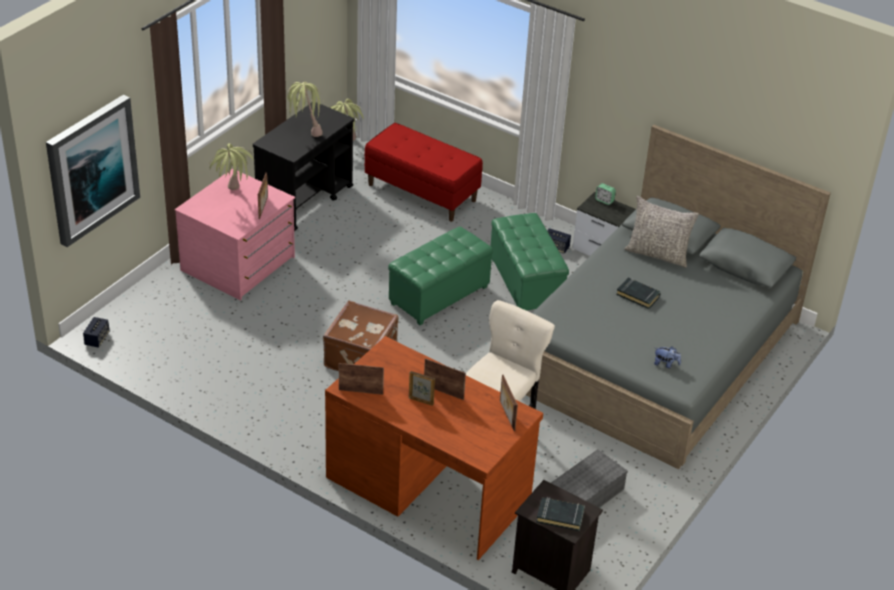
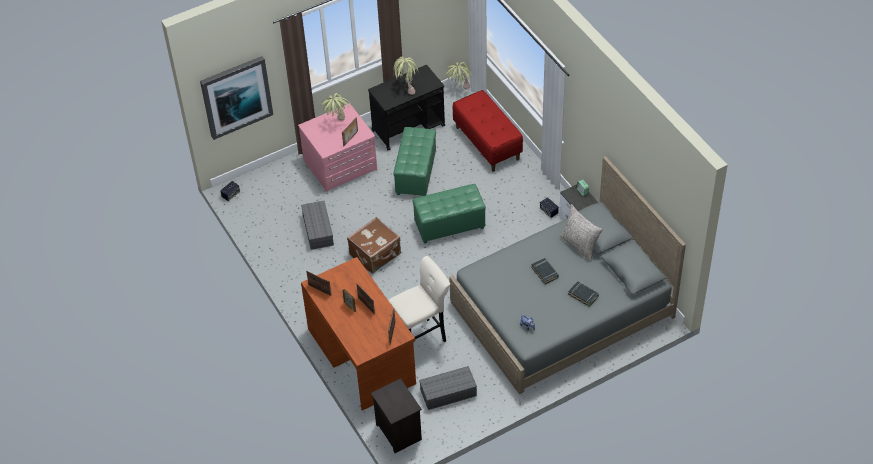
camera: 30 degrees right, 10 degrees up
green ottoman [491,213,569,311] -> green ottoman moved to [393,127,436,196]
black book [536,497,585,531] -> black book moved to [568,282,599,306]
none -> grey storage box [301,201,334,250]

